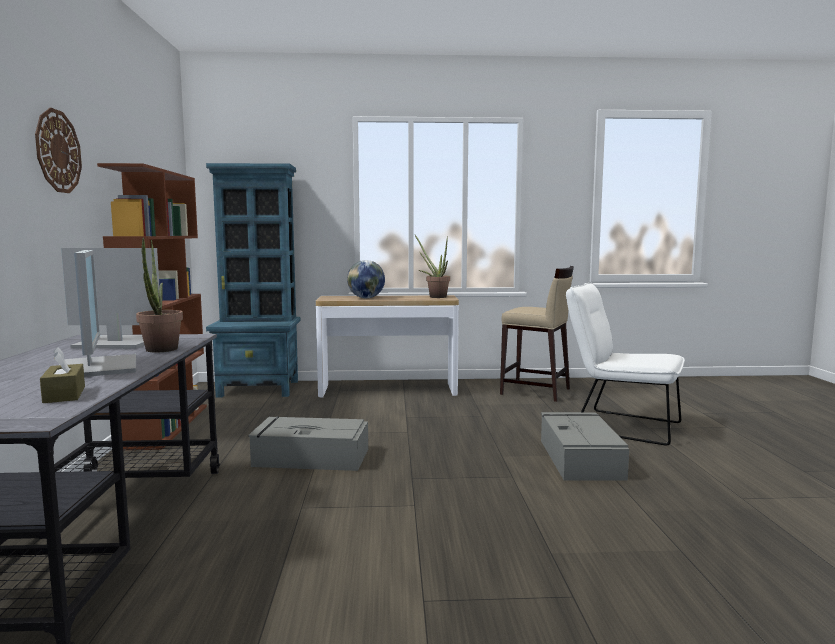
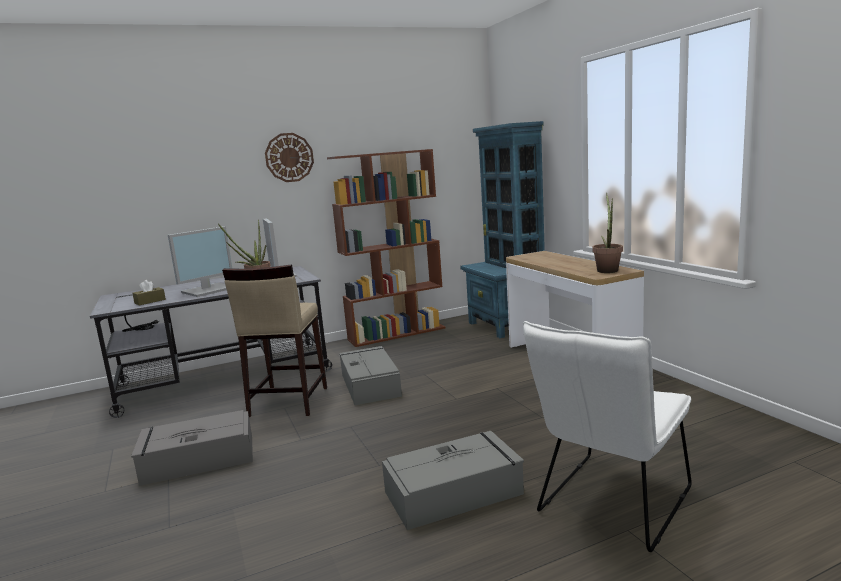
camera: 70 degrees right, 5 degrees up
globe [347,260,385,298] -> none
beige stool [500,266,574,402] -> beige stool moved to [222,264,327,417]
white chair [566,283,685,446] -> white chair turned 150 degrees counterclockwise [523,321,692,552]
none -> grey storage box [131,410,253,486]

